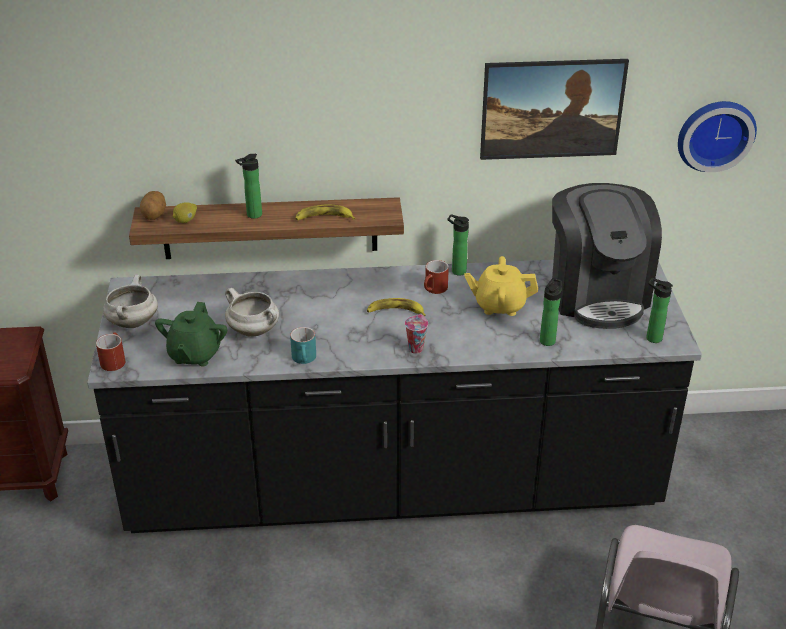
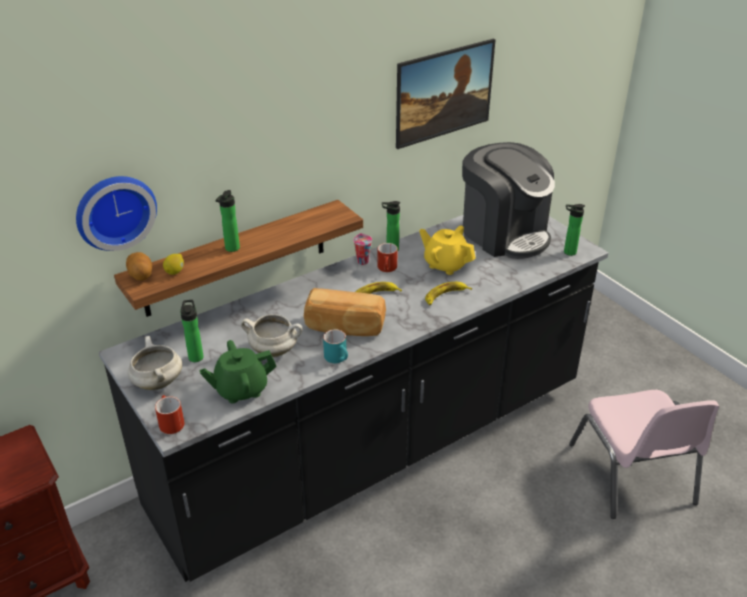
camera: 30 degrees left, 0 degrees up
green teapot [155,302,227,366] -> green teapot turned 90 degrees clockwise [199,340,277,403]
banana [295,205,355,220] -> banana moved to [425,282,472,305]
cup [405,314,428,353] -> cup moved to [353,233,372,265]
yellow teapot [464,256,538,316] -> yellow teapot turned 60 degrees clockwise [419,226,475,275]
bottle [540,278,562,346] -> bottle moved to [180,300,204,362]
wall clock [678,101,757,172] -> wall clock moved to [76,176,157,251]
none -> bread [304,288,386,336]

